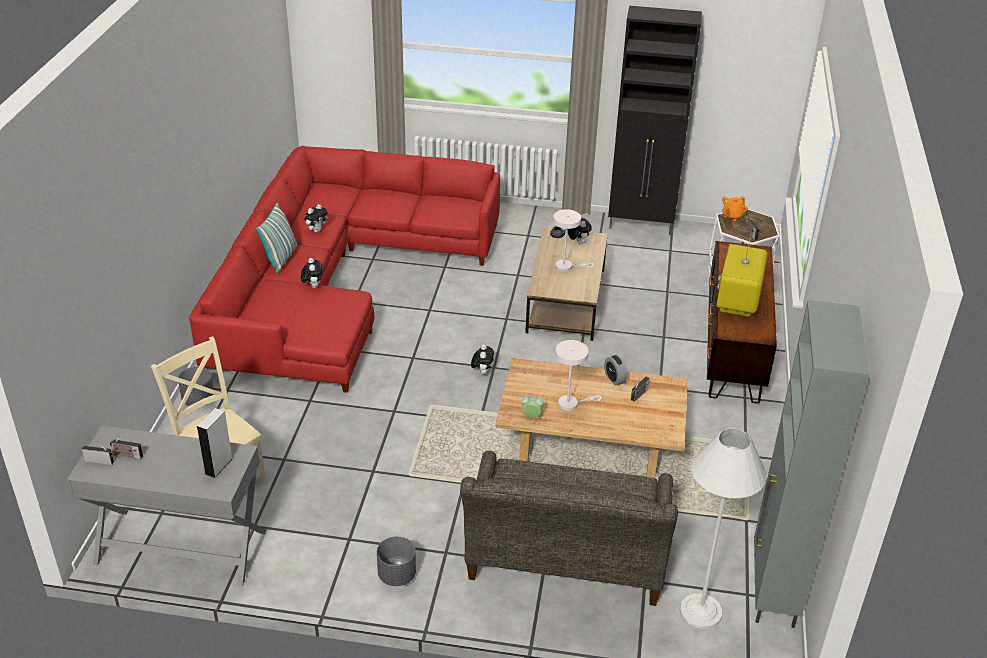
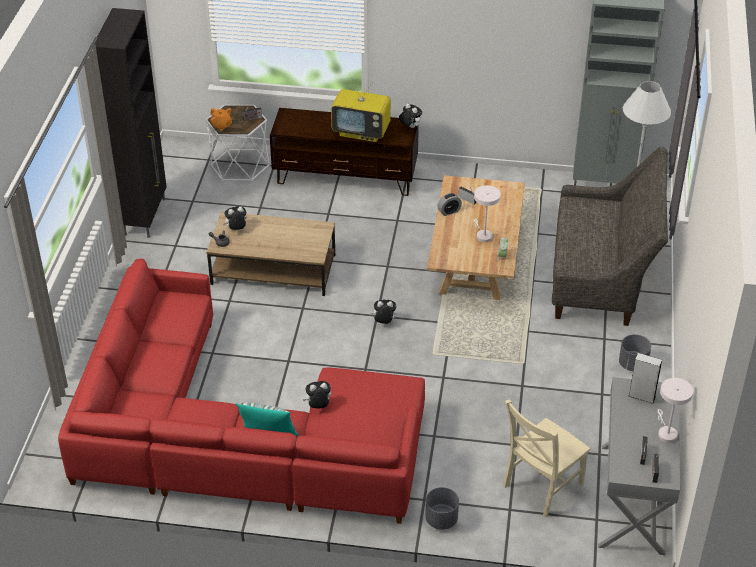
camera: 90 degrees left, 5 degrees up
plush toy [305,204,328,233] -> plush toy moved to [399,104,422,128]
white table lamp [553,209,594,272] -> white table lamp moved to [658,378,693,443]

